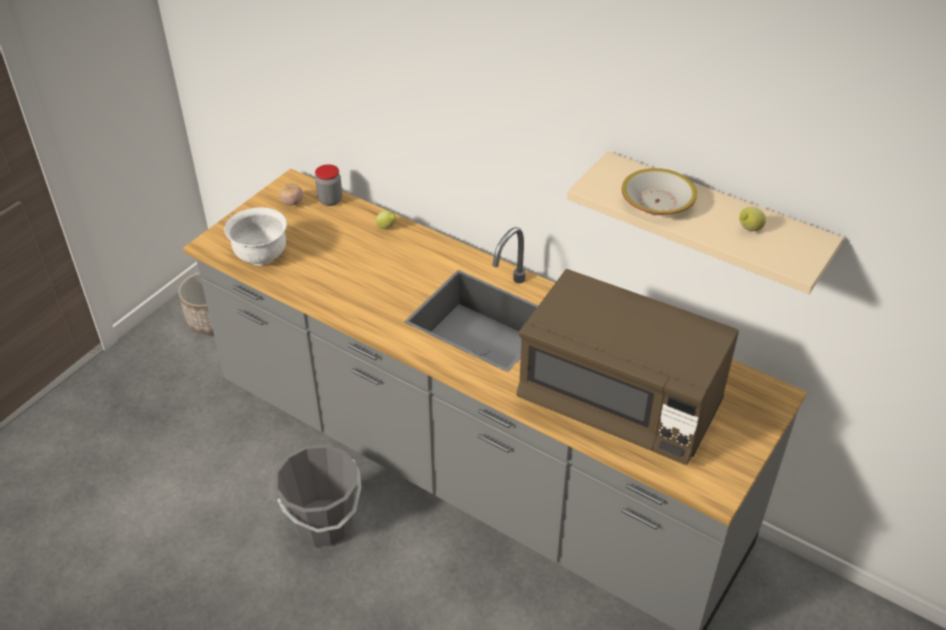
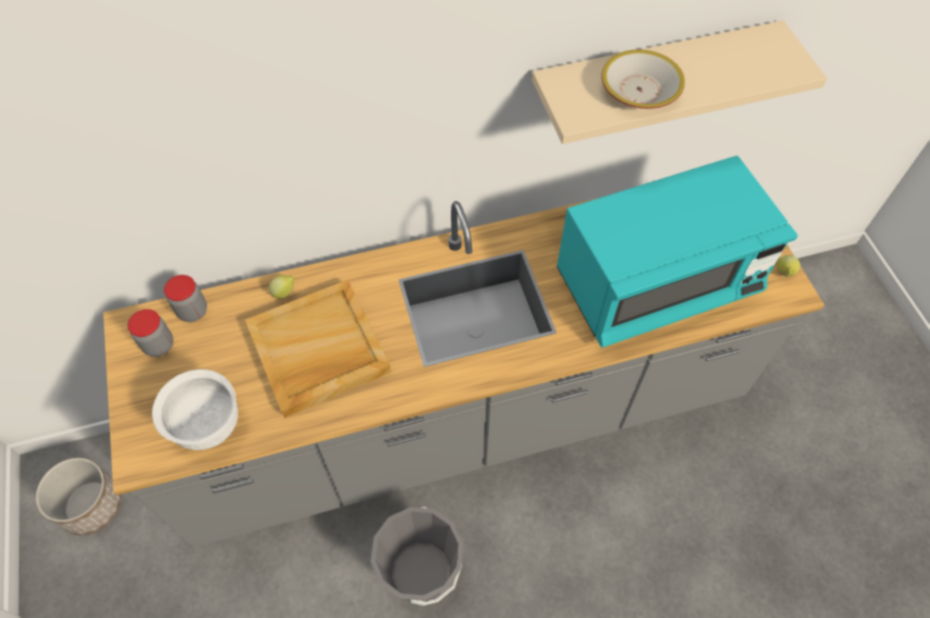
camera: 50 degrees left, 15 degrees up
tomato [280,183,303,206] -> jar [127,309,173,357]
brown microwave [517,269,739,465] -> turquoise microwave [557,156,798,348]
lemon [739,207,766,231] -> lemon moved to [777,255,800,277]
none -> beige tray [245,280,391,418]

